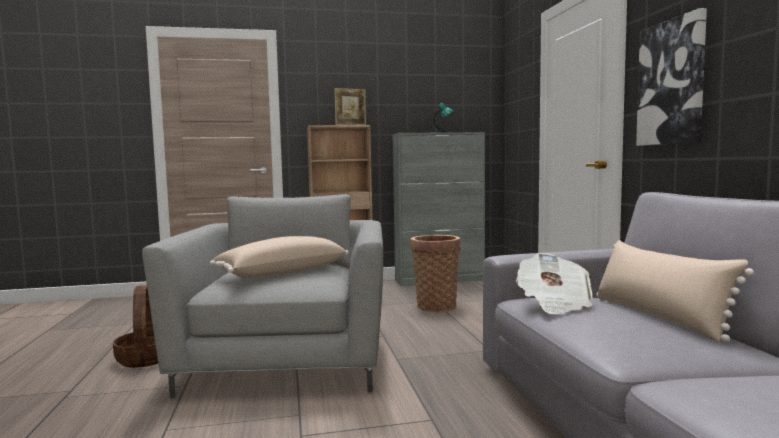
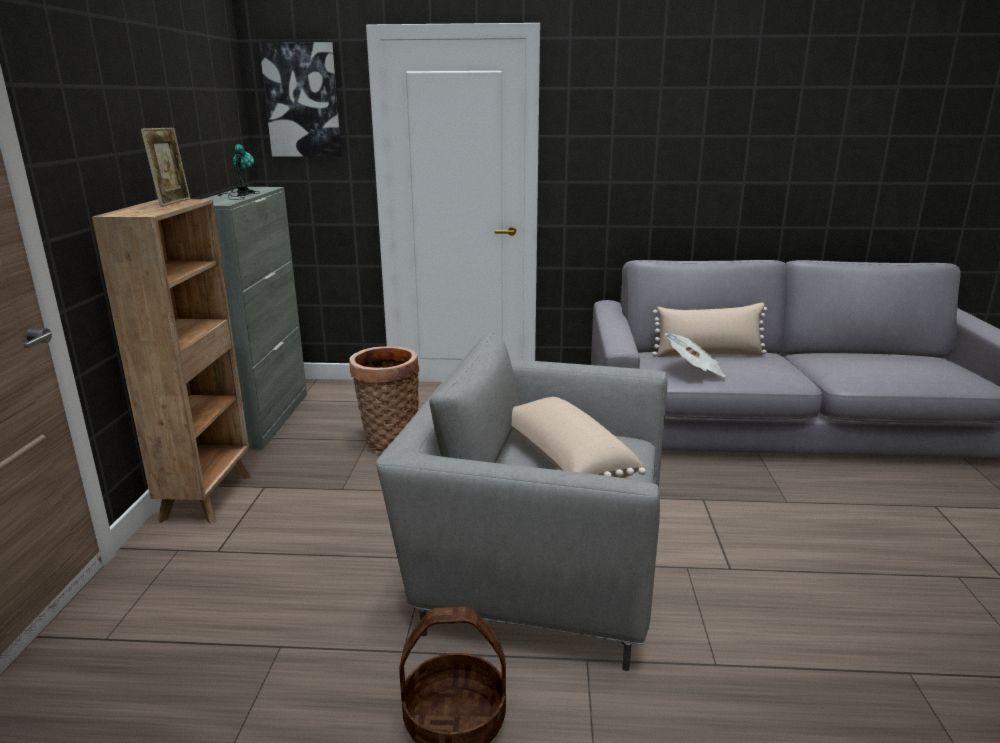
camera: 75 degrees left, 15 degrees up
picture [636,8,707,146] -> picture moved to [259,42,341,157]

